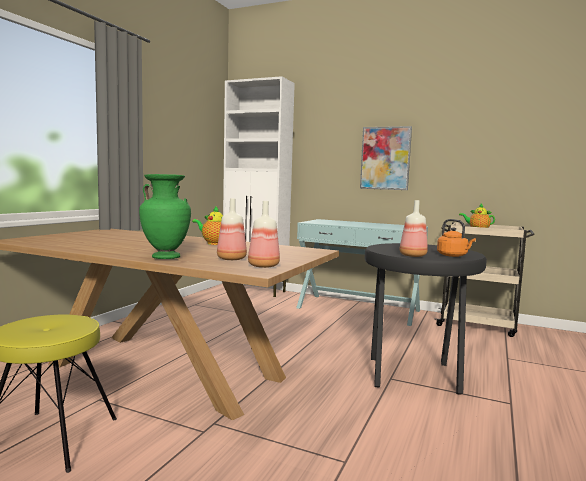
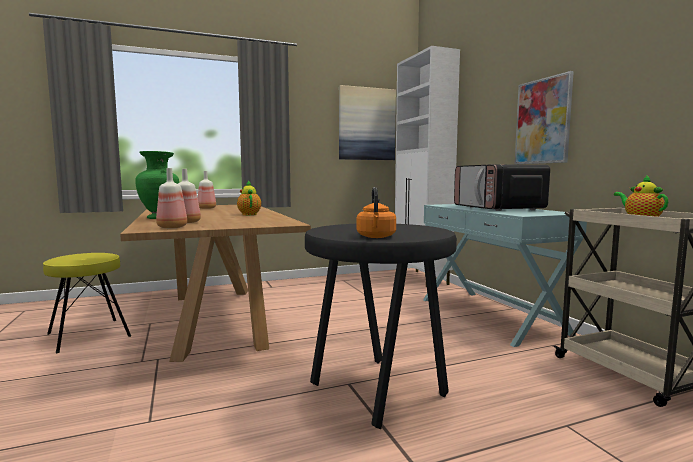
camera: 45 degrees right, 0 degrees up
bottle [400,200,428,257] -> bottle moved to [198,171,216,209]
none -> picture [339,85,396,160]
none -> microwave [454,164,550,211]

